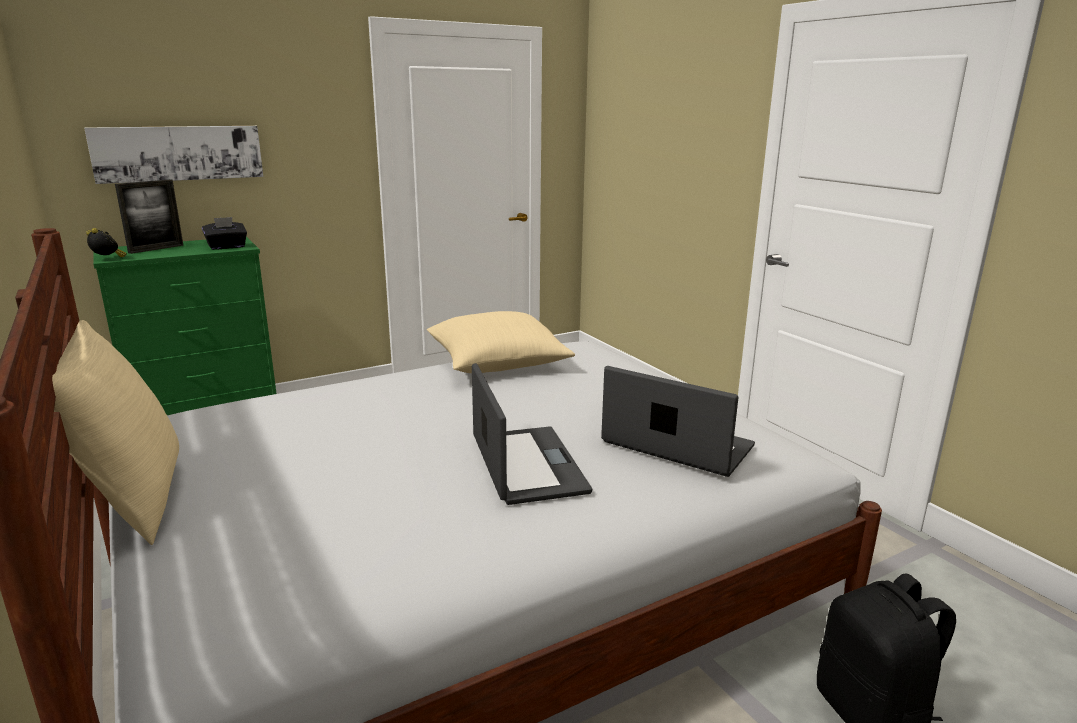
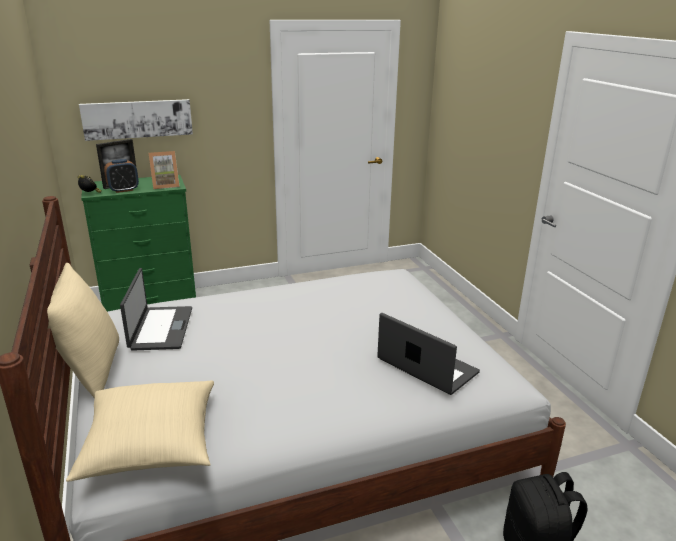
camera: 10 degrees right, 5 degrees up
black tissue box [202,217,247,250] -> picture frame [148,151,180,189]
beige pillow [427,311,575,373] -> beige pillow moved to [66,380,214,482]
laptop [472,363,592,505] -> laptop moved to [120,268,192,351]
none -> alarm clock [104,159,139,193]

